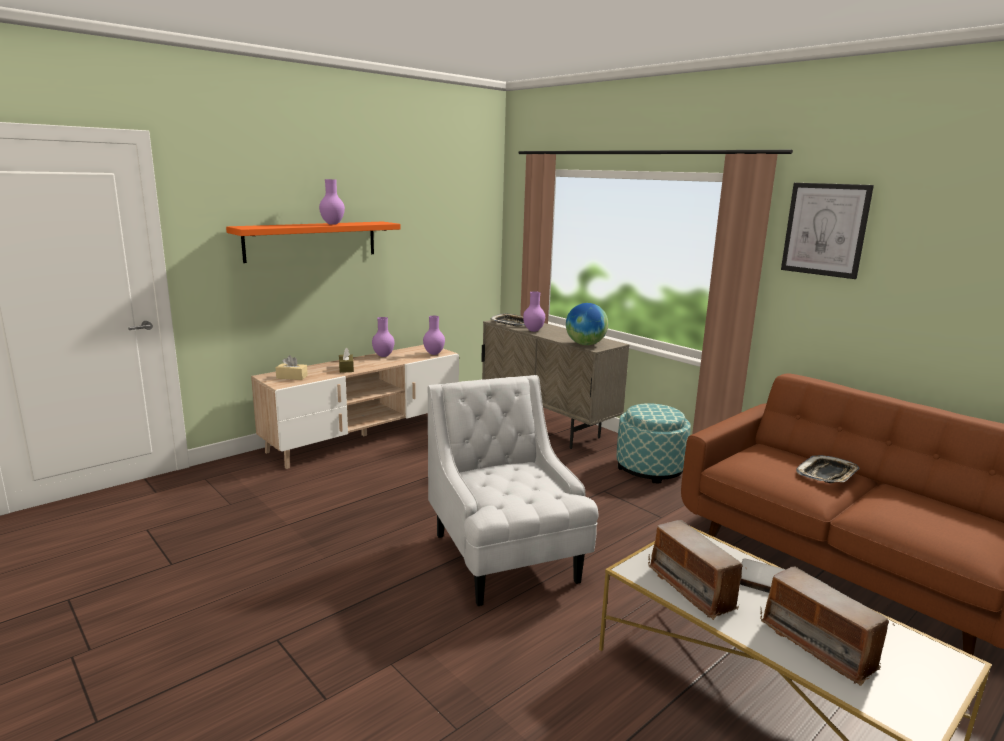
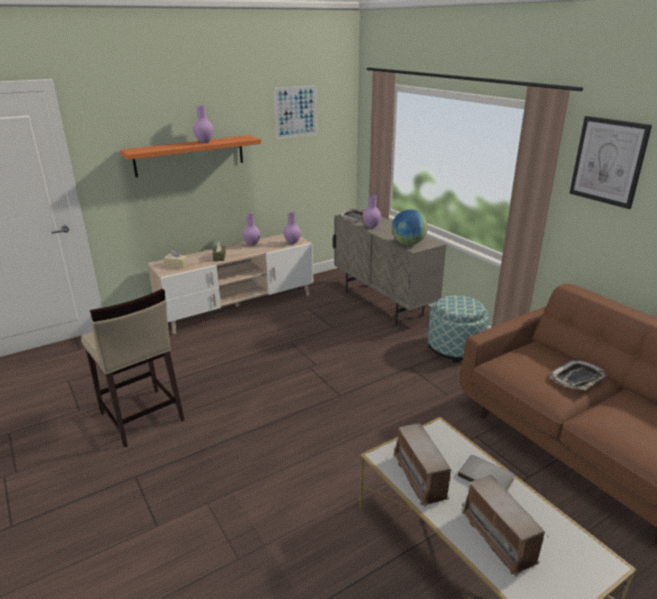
camera: 10 degrees right, 10 degrees up
white armchair [428,375,599,606] -> none
none -> beige stool [81,289,184,447]
none -> picture [274,85,317,139]

